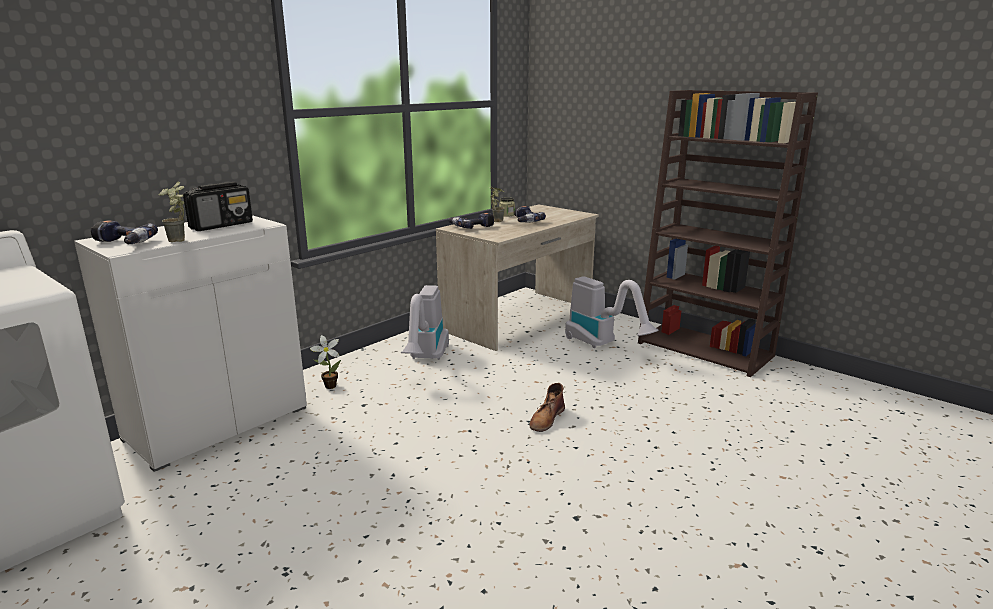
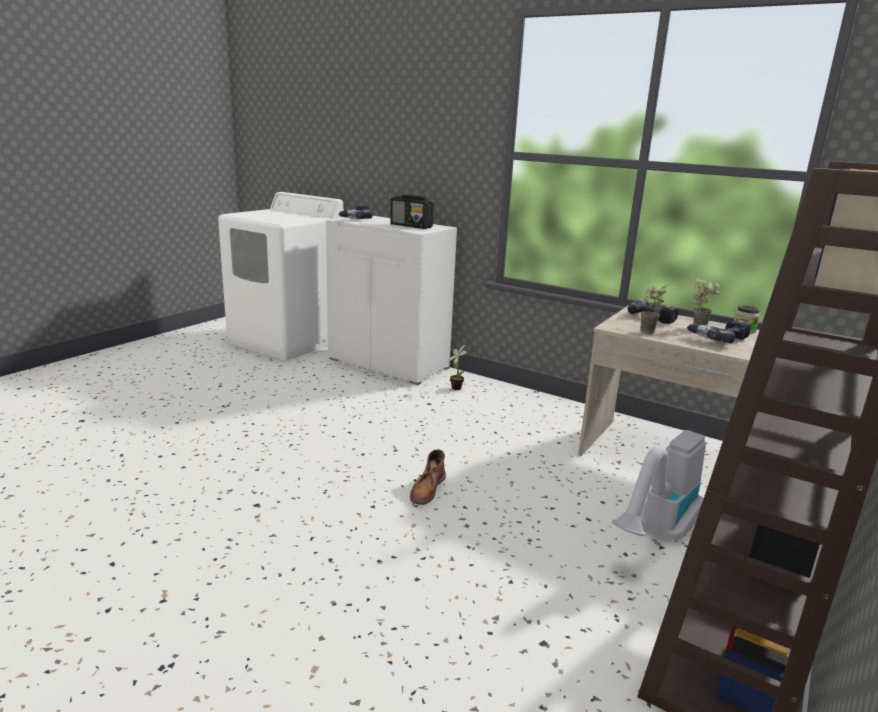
camera: 80 degrees right, 0 degrees up
potted plant [158,181,185,242] -> potted plant moved to [640,284,669,334]
vacuum cleaner [401,285,449,360] -> none
brown boot [529,383,565,432] -> brown boot turned 90 degrees counterclockwise [410,449,446,505]

